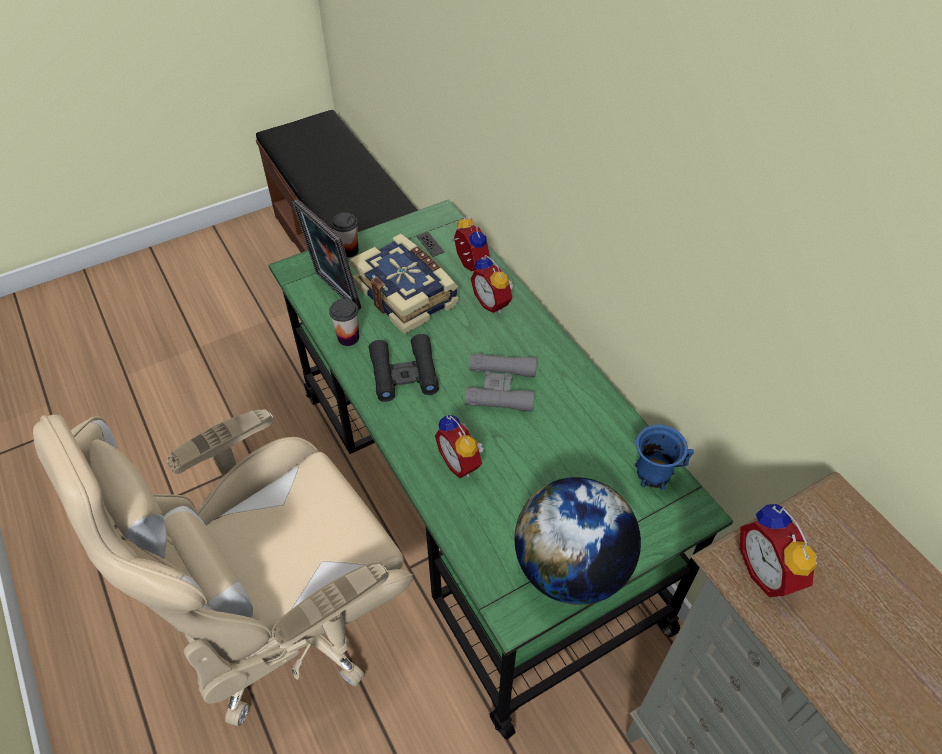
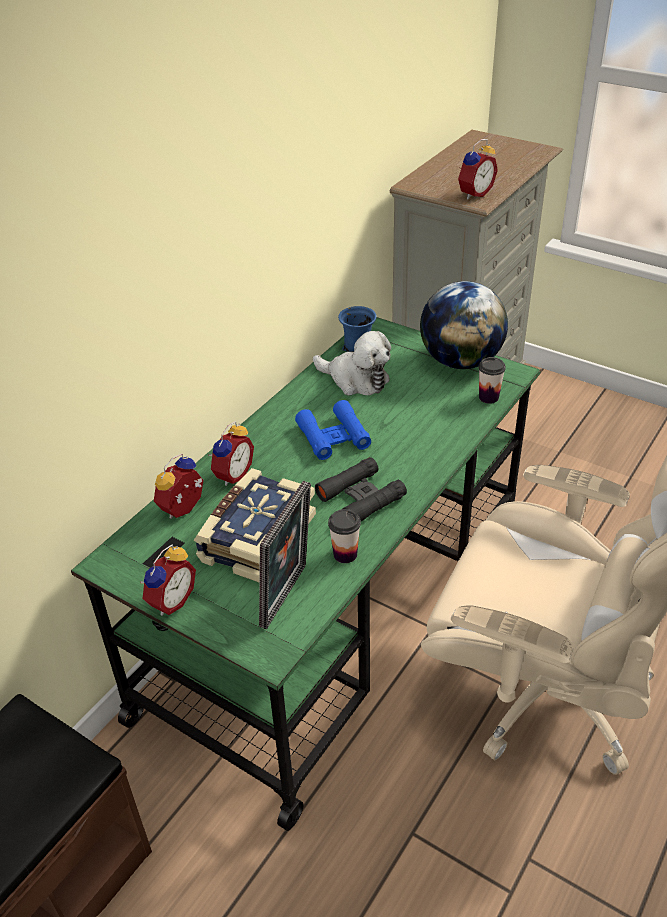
camera: 115 degrees left, 10 degrees down
cup [331,212,358,257] -> cup moved to [478,357,506,404]
alarm clock [435,415,484,479] -> alarm clock moved to [140,545,196,616]
grey binoculars [465,353,537,412] -> blue binoculars [295,400,371,460]
none -> plush toy [313,331,391,396]

